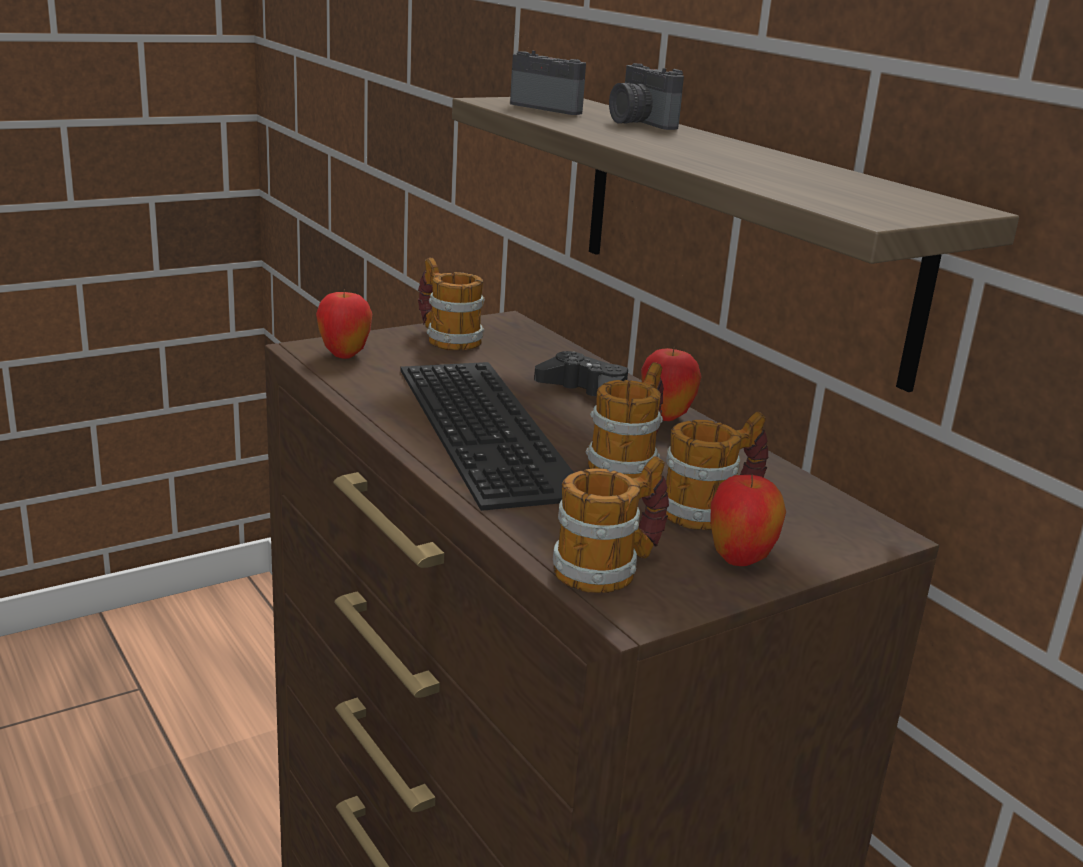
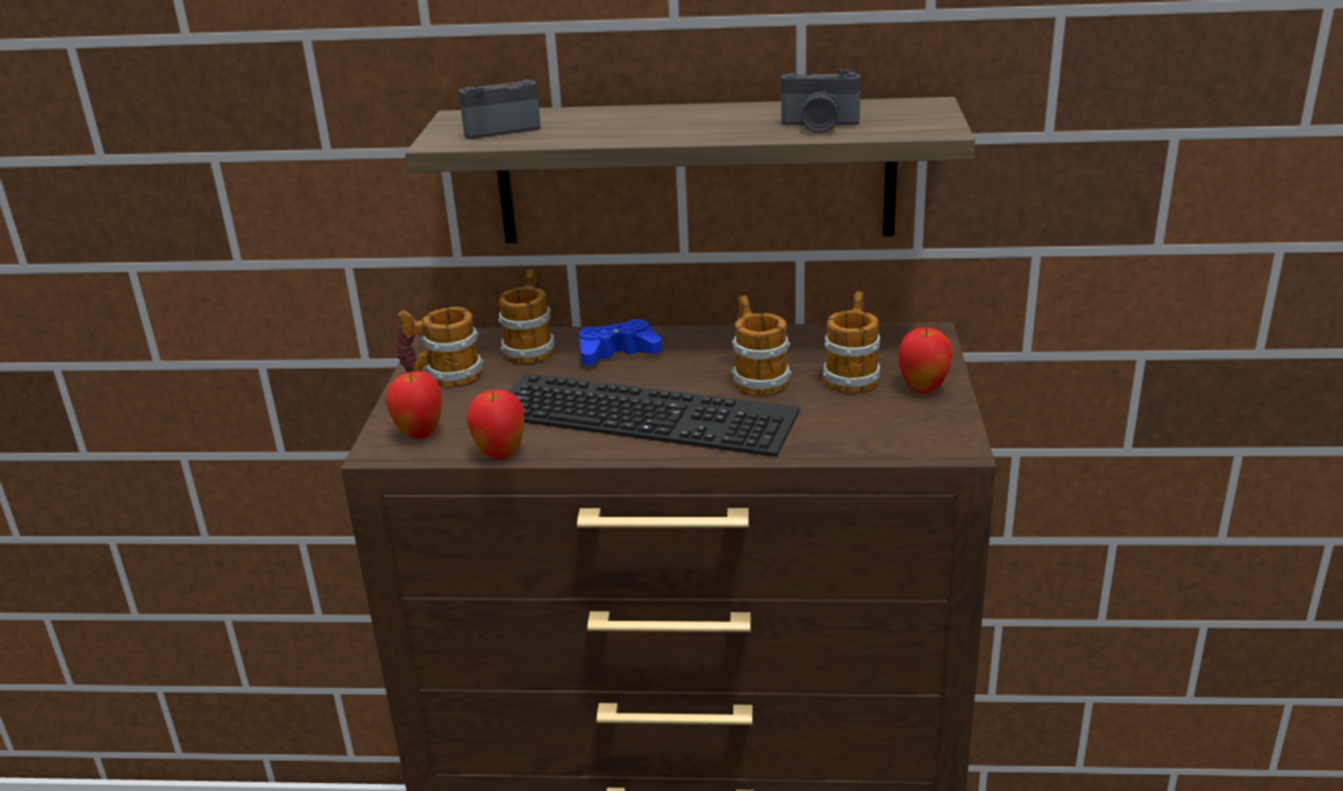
camera: 50 degrees left, 5 degrees up
black game controller [534,351,628,396] -> blue game controller [579,319,662,366]
mug [553,456,669,593] -> mug moved to [498,269,555,364]
camera [609,63,684,130] -> camera moved to [781,70,861,134]
apple [641,346,701,421] -> apple moved to [467,390,524,460]

